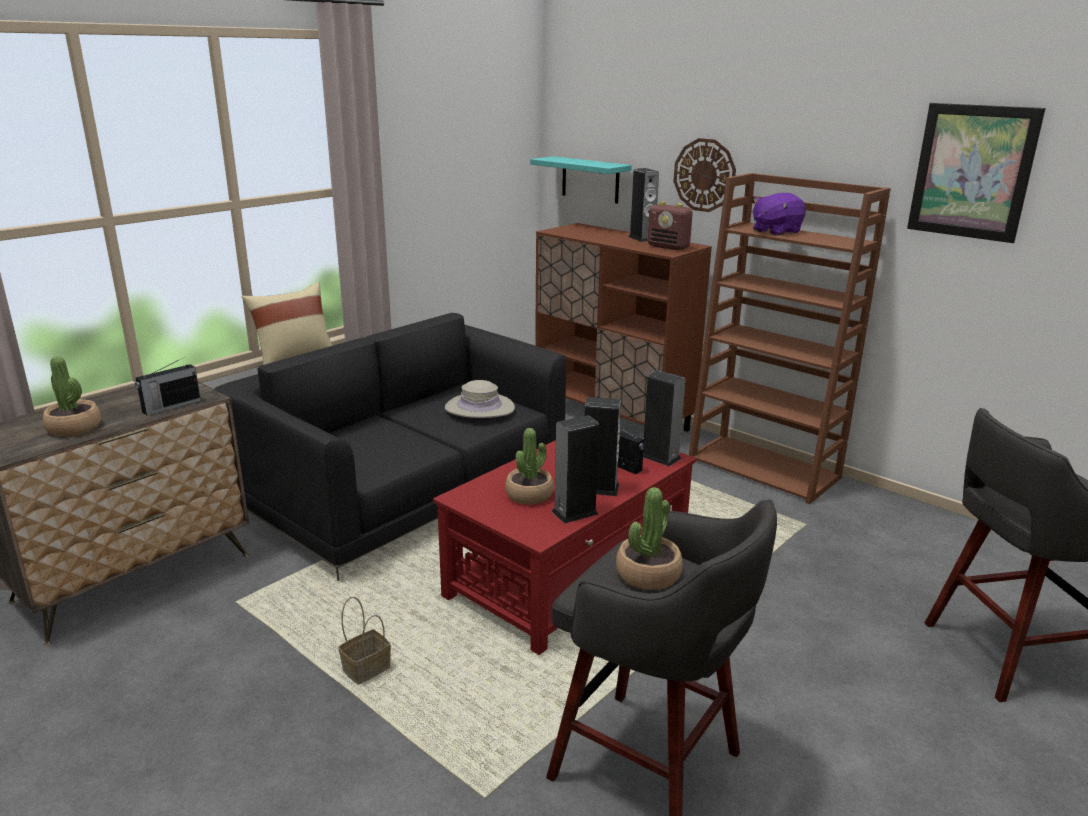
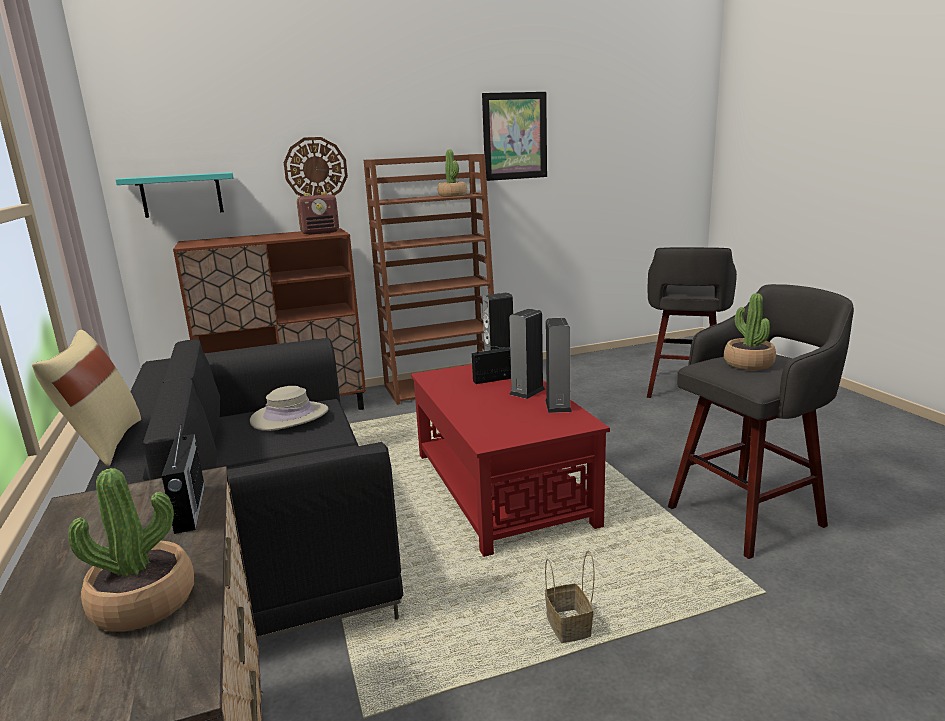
camera: 60 degrees left, 5 degrees down
potted plant [505,428,554,505] -> potted plant moved to [438,149,467,197]
speaker [628,168,659,242] -> none
purple plush toy [753,193,806,236] -> none

